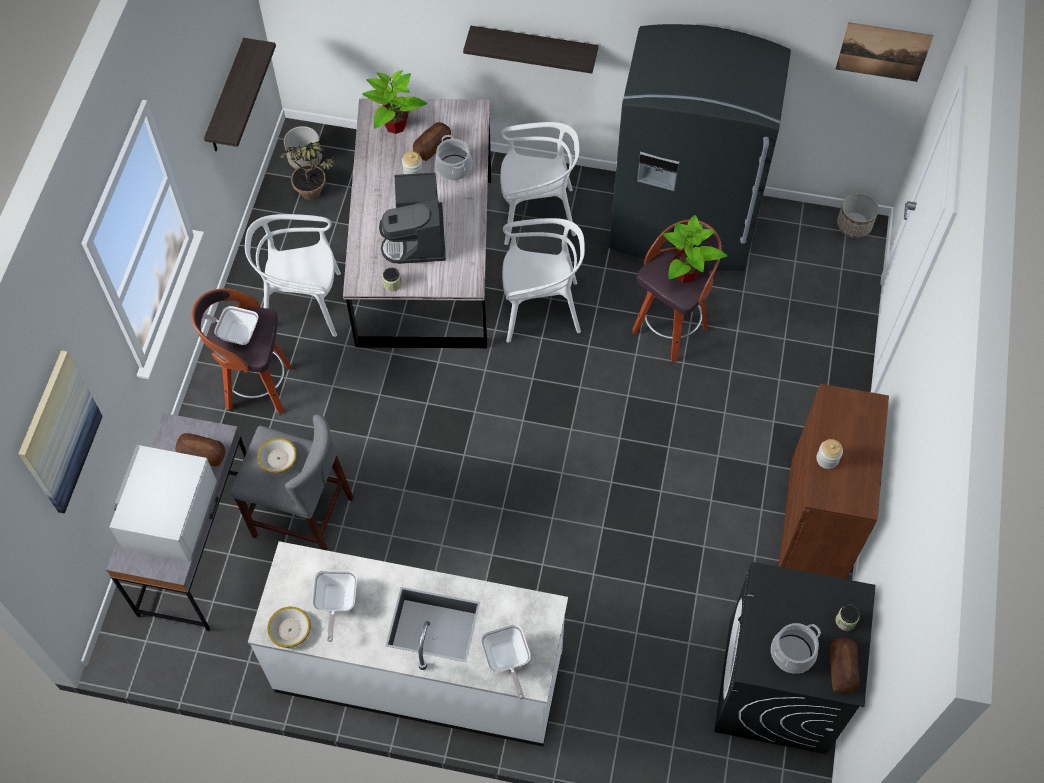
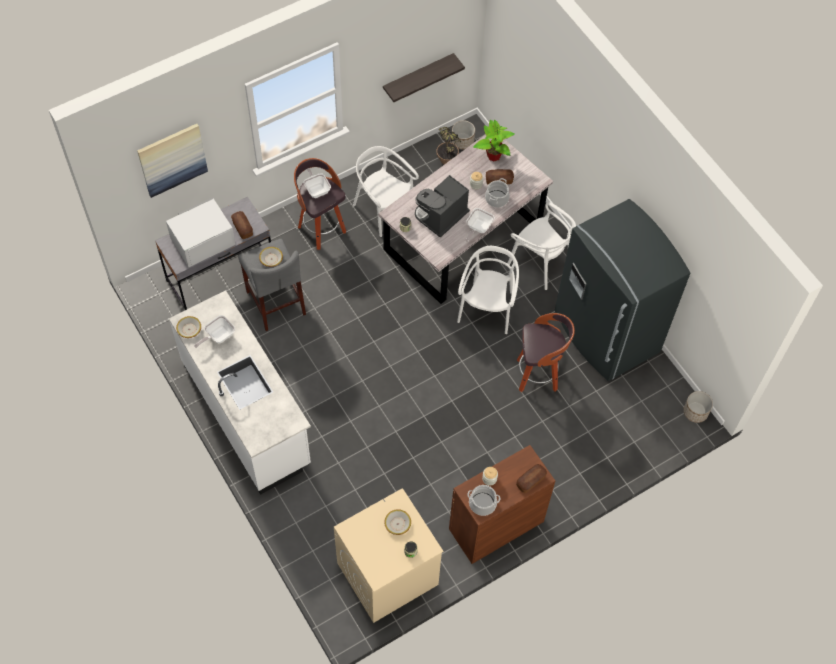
camera: 45 degrees right, 0 degrees up
shelf [463,26,598,74] -> none
frying pan [481,624,531,700] -> frying pan moved to [466,208,495,242]
white chair [502,218,585,343] -> white chair turned 120 degrees counterclockwise [457,246,519,334]
potted plant [663,215,727,283] -> none
black washing machine [714,562,876,754] -> beige washing machine [334,488,443,623]
cooking pot [771,623,821,674] -> cooking pot moved to [467,485,500,516]
bread [830,638,860,693] -> bread moved to [516,464,547,493]
picture [836,22,934,82] -> none
none -> bowl [384,509,411,535]

